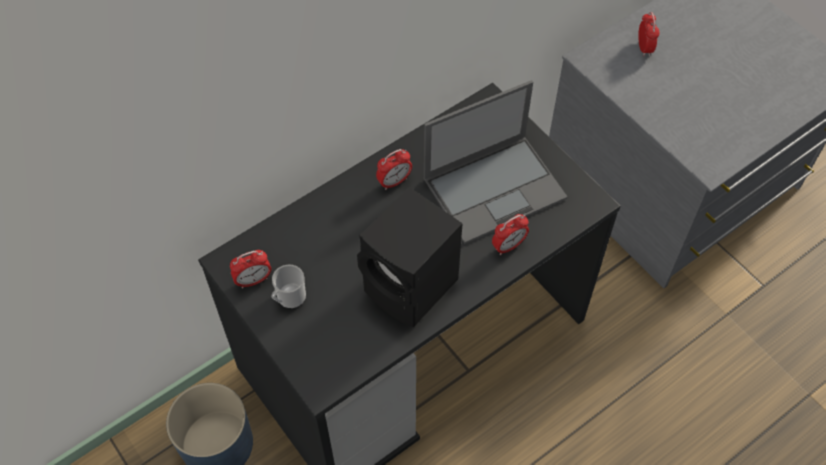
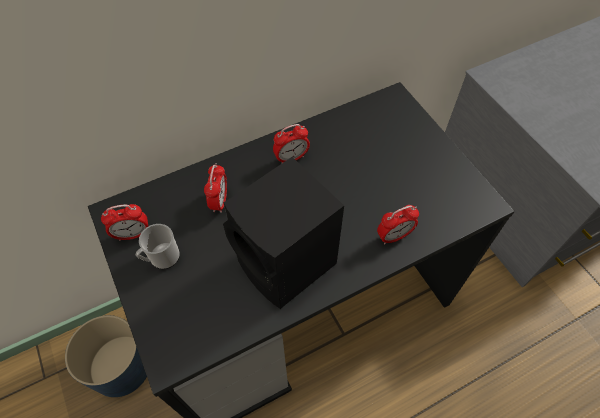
camera: 10 degrees right, 0 degrees up
laptop [423,80,567,244] -> none
alarm clock [638,11,660,56] -> alarm clock moved to [204,163,227,213]

